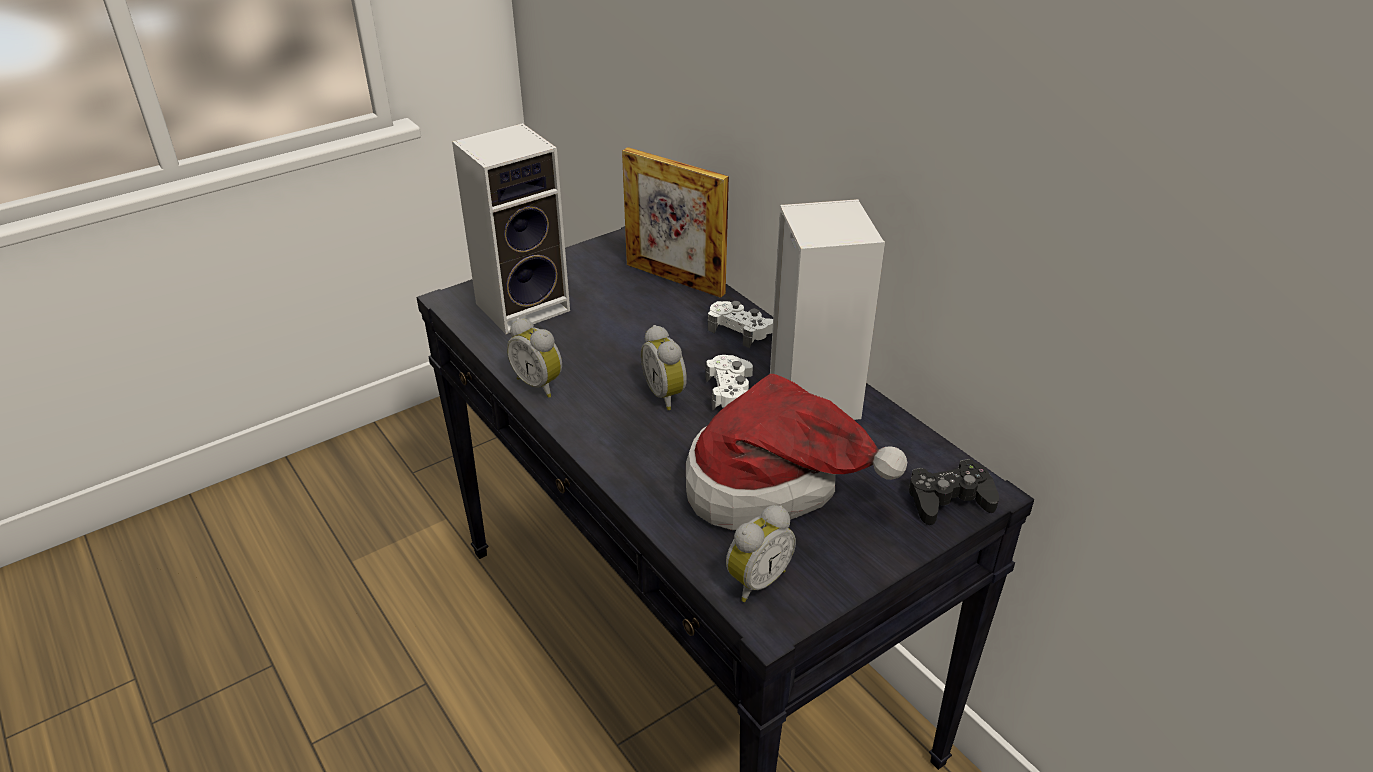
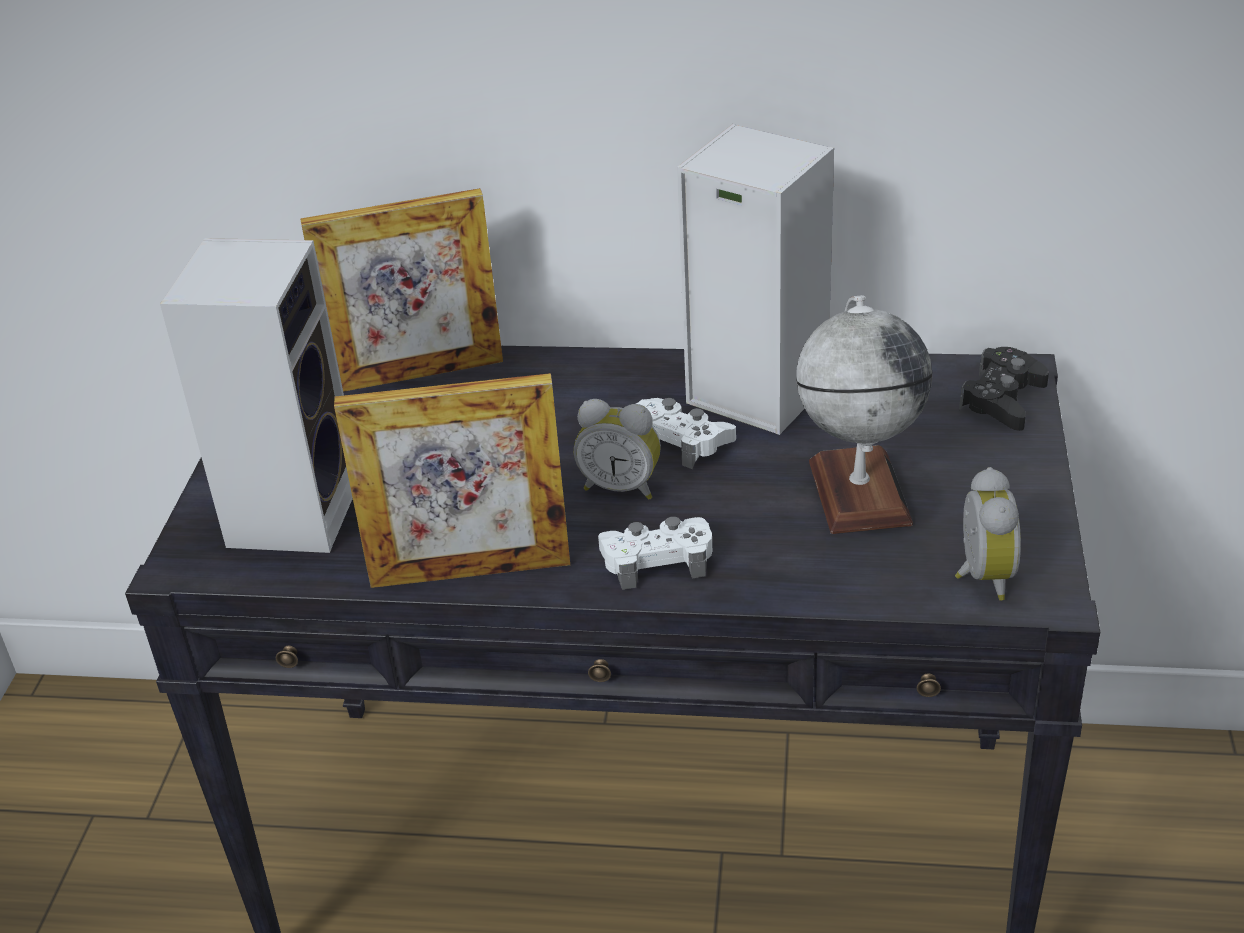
camera: 45 degrees left, 0 degrees up
alarm clock [507,318,562,398] -> picture frame [334,373,570,588]
hat [686,374,907,530] -> globe [796,295,932,534]
white game controller [708,301,773,348] -> white game controller moved to [598,516,712,590]

